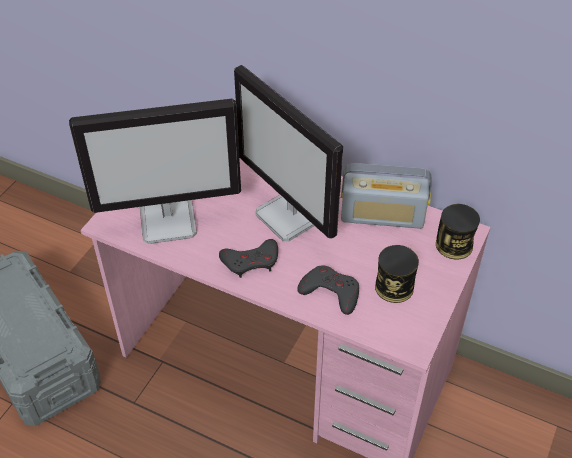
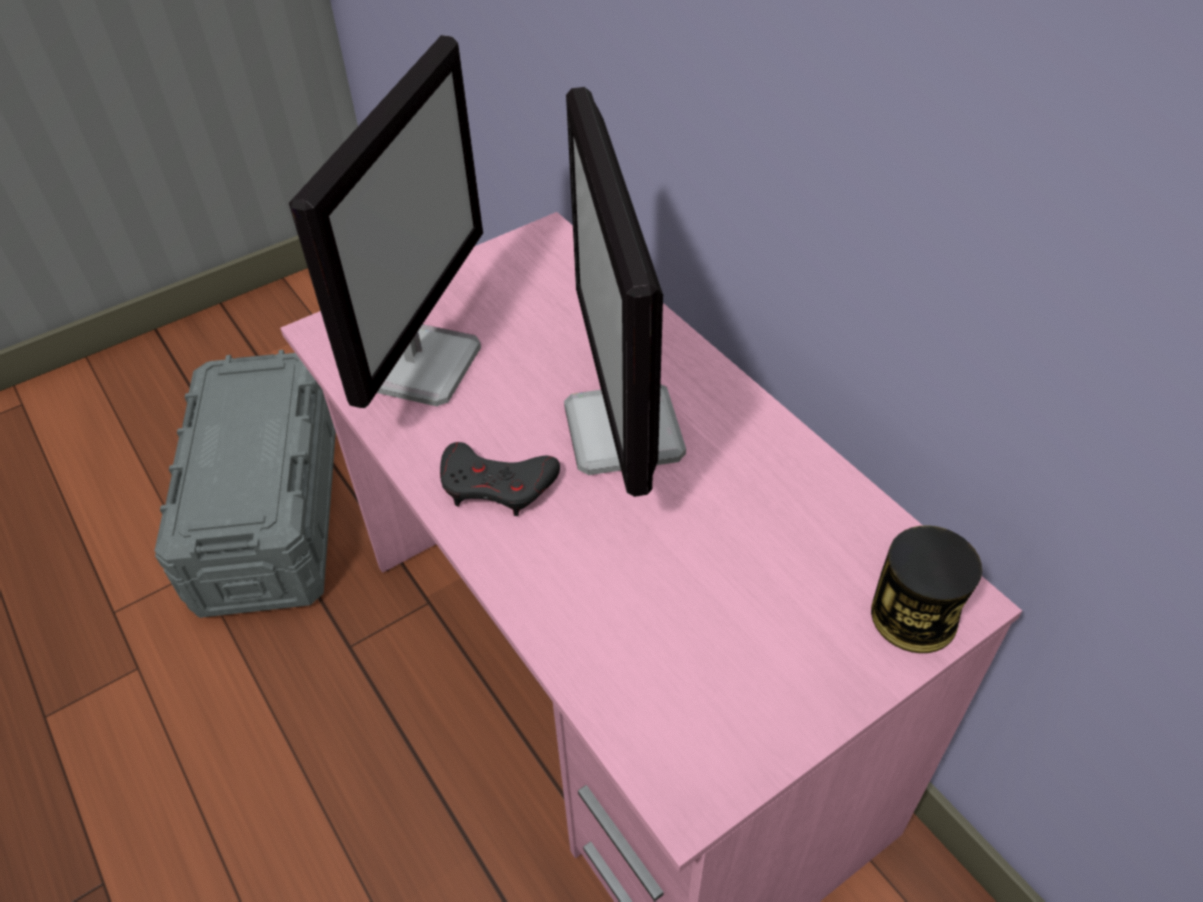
camera: 30 degrees right, 0 degrees up
monitor [69,99,241,244] -> monitor turned 90 degrees counterclockwise [289,35,483,408]
grey game controller [297,265,359,315] -> none
radio [341,163,432,229] -> none
can [375,245,419,303] -> none

